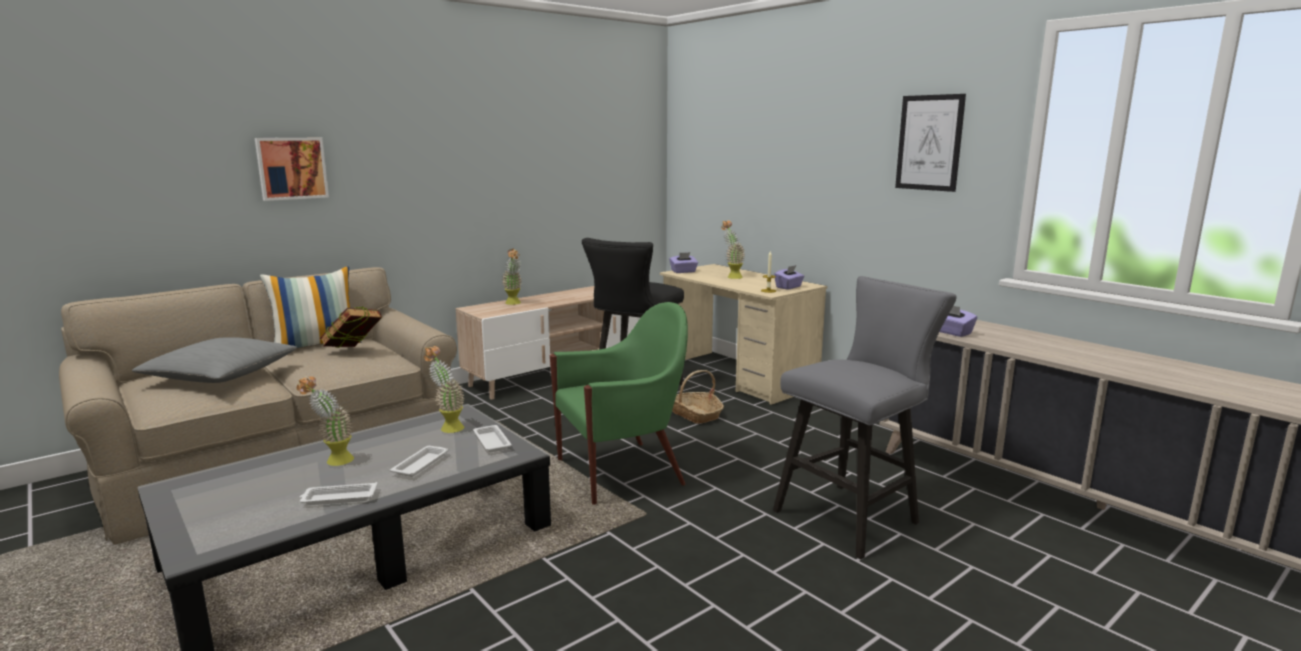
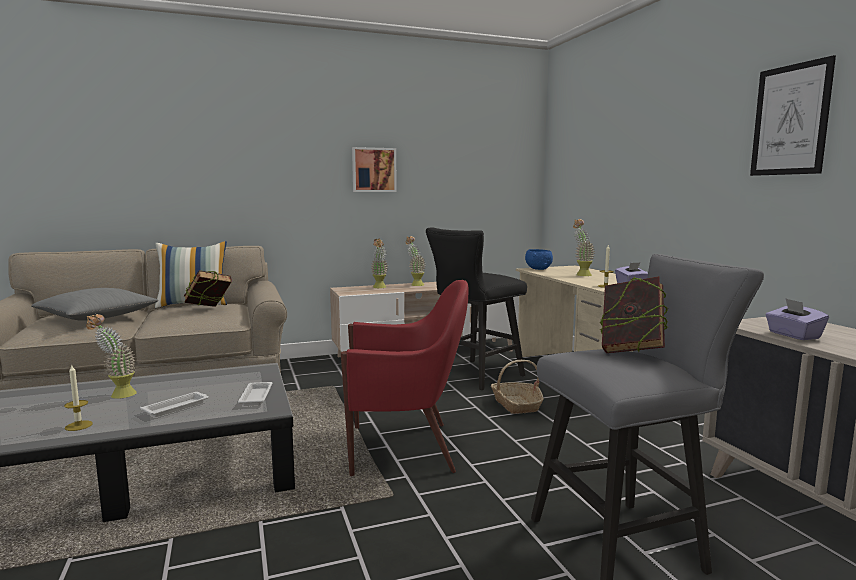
camera: 20 degrees right, 5 degrees down
picture [255,138,329,201] -> picture moved to [352,147,397,192]
white tray [300,482,378,505] -> candle [64,365,93,431]
potted plant [424,346,464,433] -> potted plant moved to [406,236,425,286]
green armchair [550,302,688,505] -> red armchair [341,280,469,476]
purple tissue box [669,252,698,273] -> blue bowl [525,249,553,270]
none -> book [600,276,668,353]

